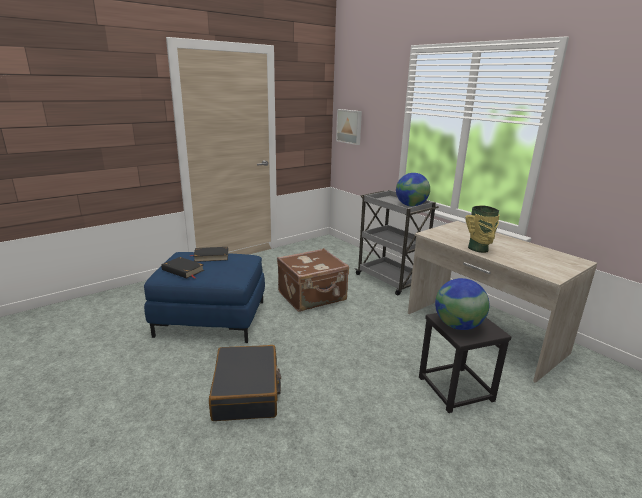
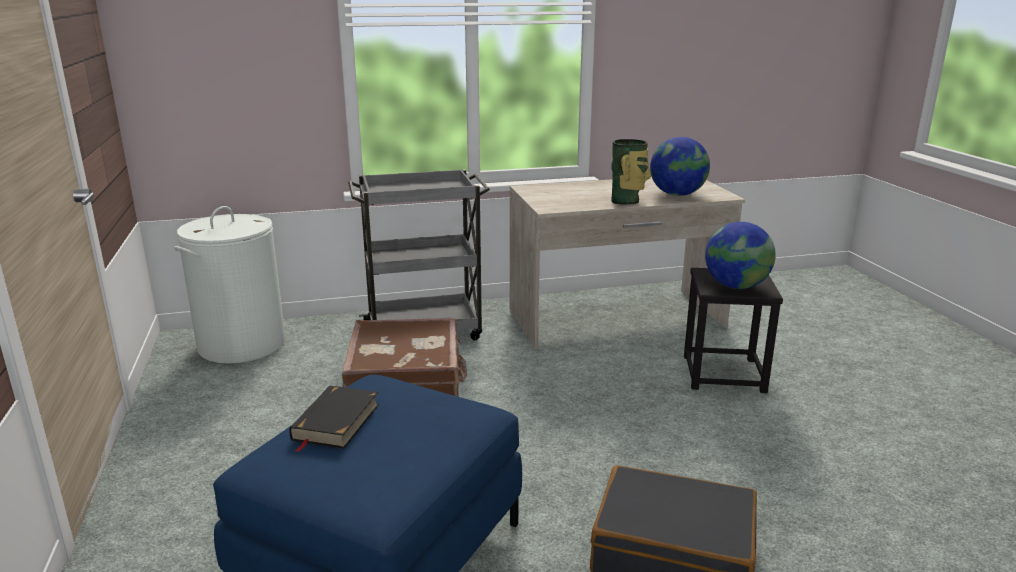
camera: 65 degrees left, 0 degrees up
black book [161,257,205,279] -> none
picture [336,109,362,145] -> none
globe [396,173,430,207] -> globe moved to [650,137,710,196]
none -> white laundry basket [174,206,285,364]

